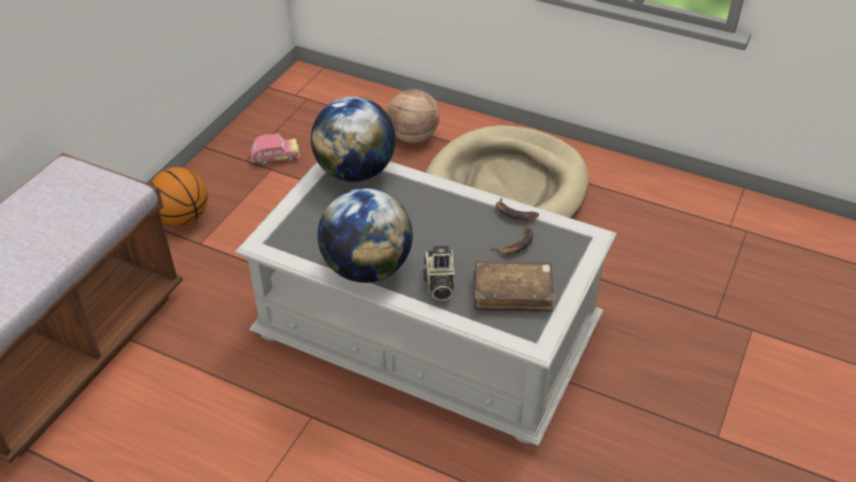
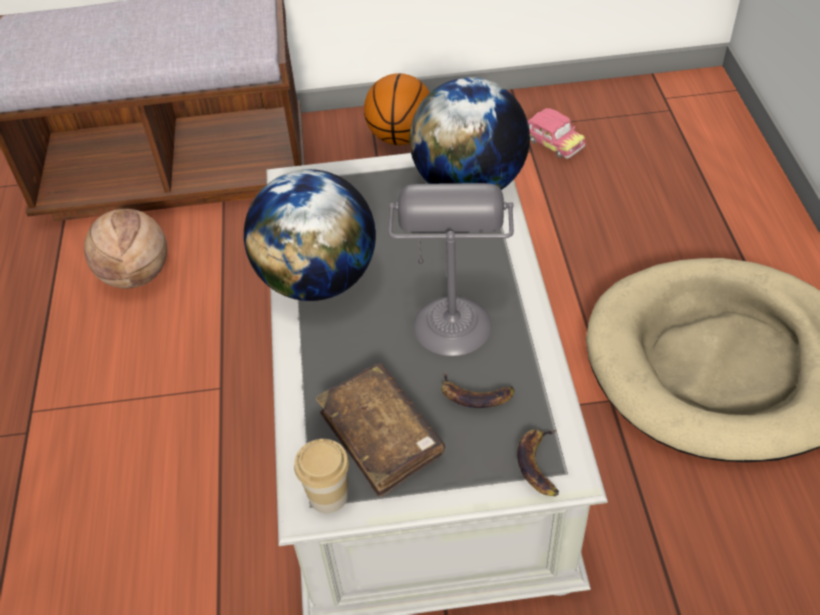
camera: 60 degrees right, 5 degrees up
basketball [387,89,440,143] -> basketball moved to [84,209,167,289]
camera [423,245,455,301] -> none
banana [496,198,539,220] -> banana moved to [517,429,559,496]
none -> cup [294,439,349,513]
none -> grey table lamp [388,183,514,356]

